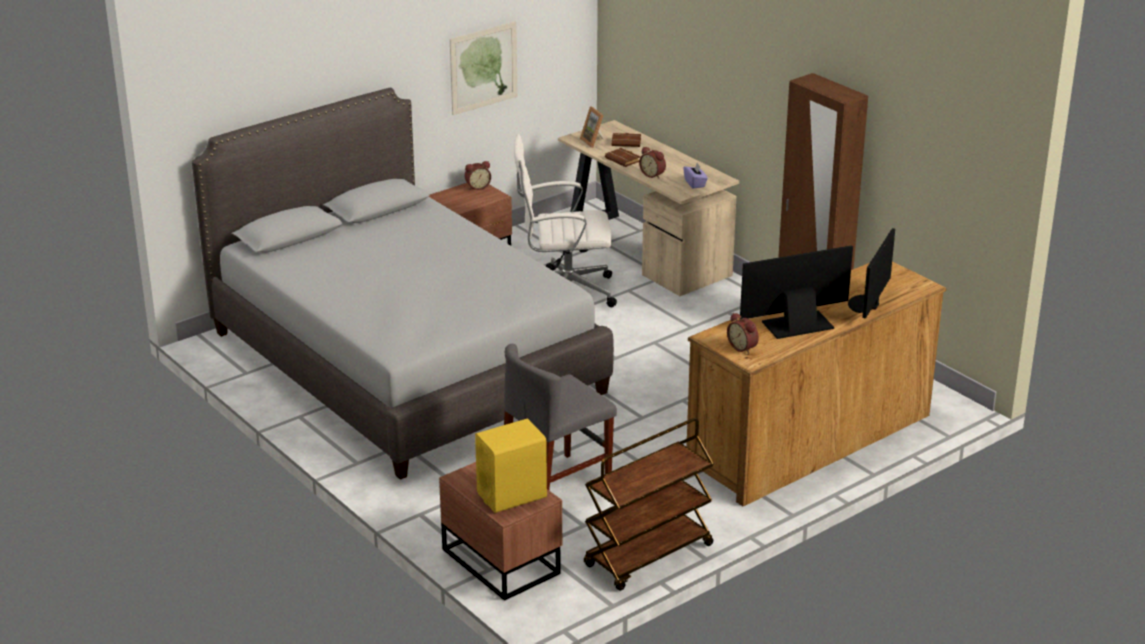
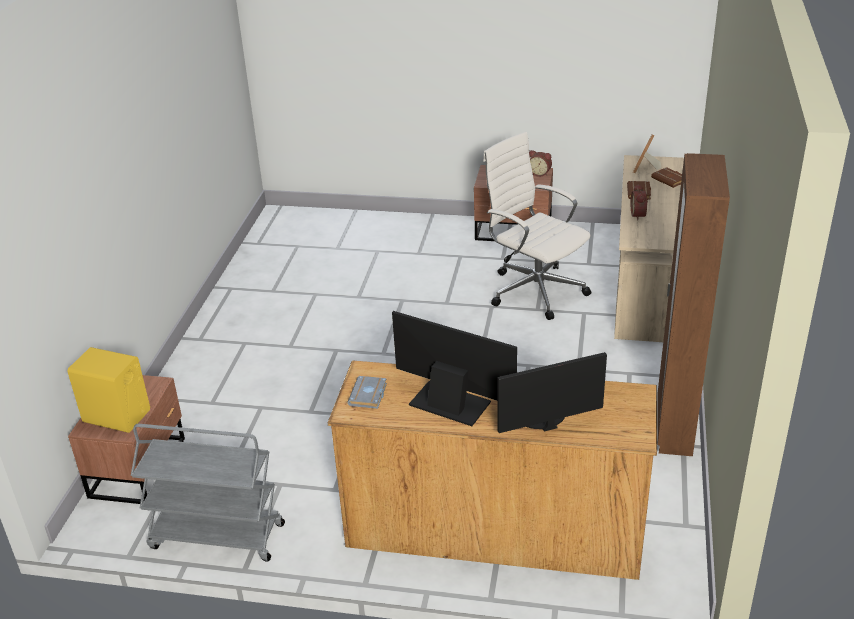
camera: 50 degrees right, 5 degrees up
grey bed [192,88,614,480] -> none
picture [450,21,518,115] -> none
grey chair [504,344,617,490] -> none
brown cart [584,418,714,591] -> grey cart [131,424,285,562]
purple tissue box [683,163,708,189] -> none
alarm clock [727,313,759,354] -> grey book [347,376,387,409]

